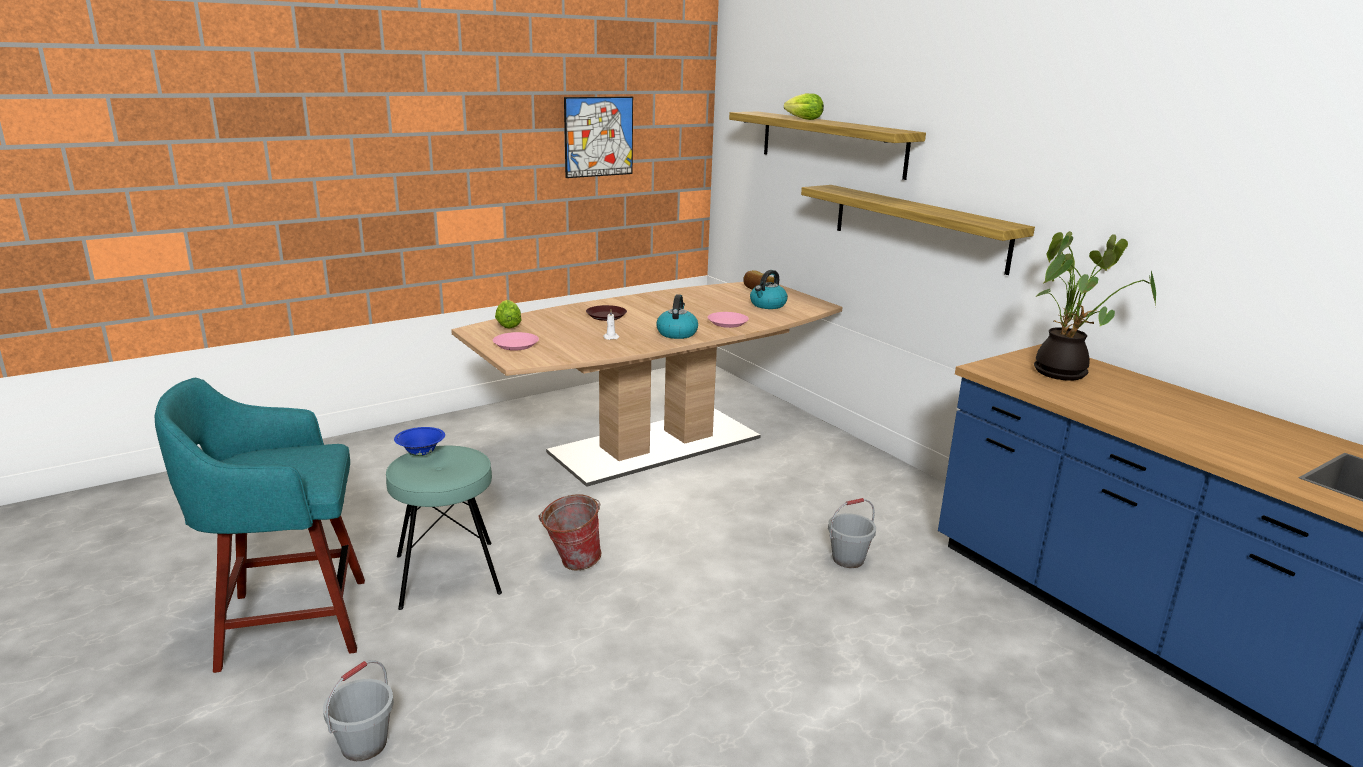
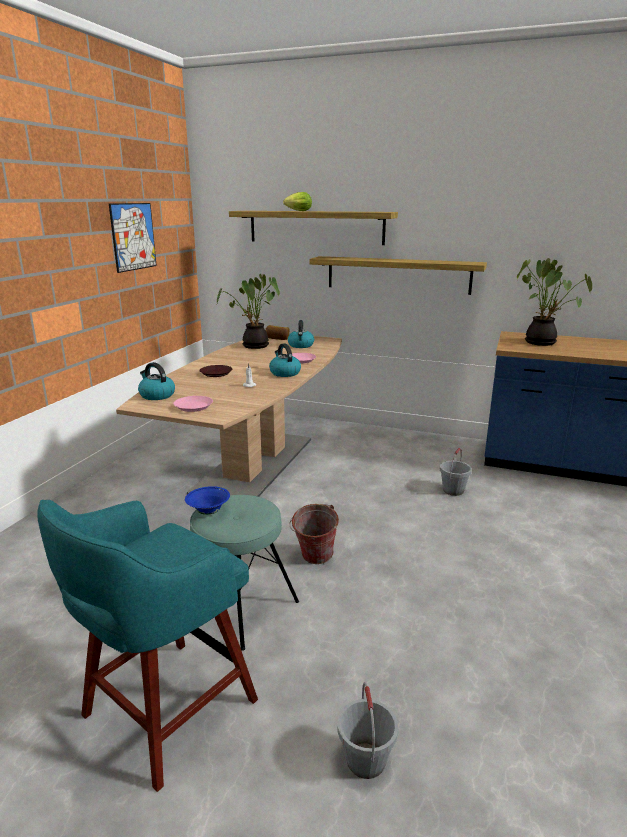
camera: 35 degrees left, 0 degrees up
lettuce [495,300,522,329] -> kettle [138,362,175,400]
none -> potted plant [217,274,280,349]

